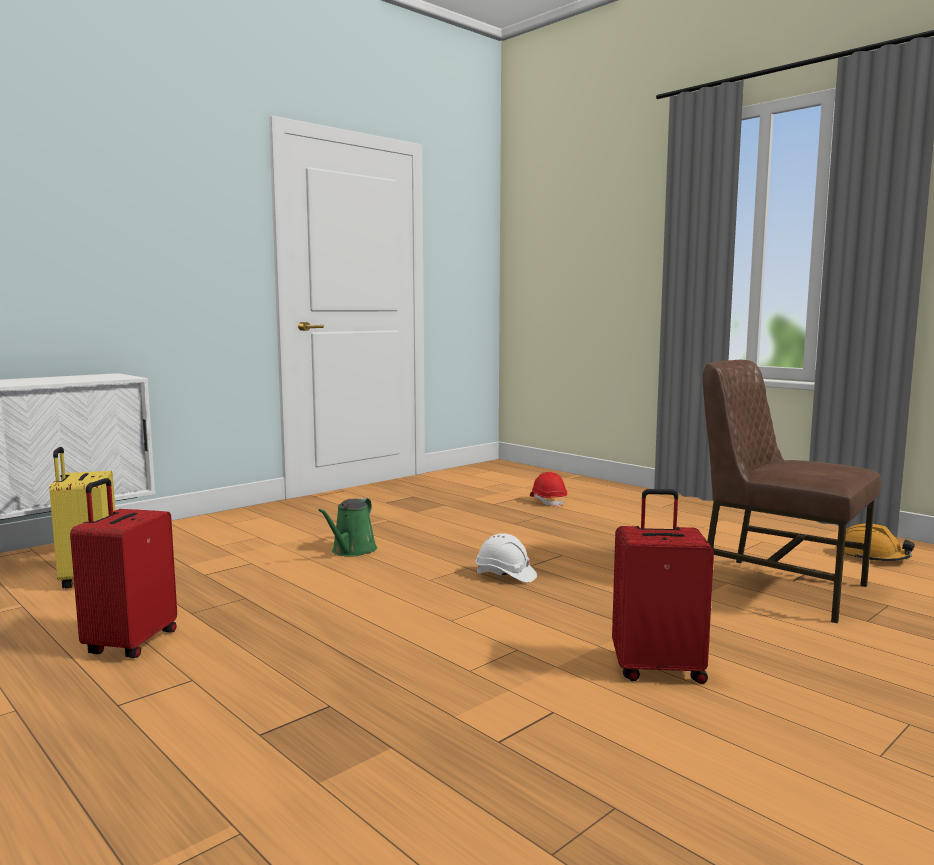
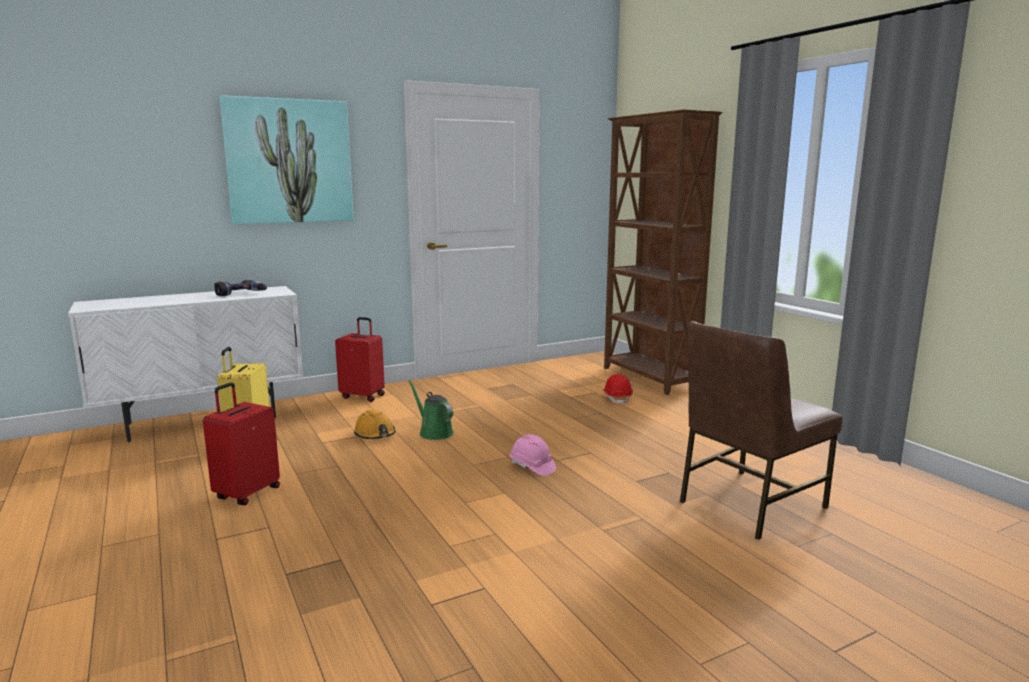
camera: 15 degrees right, 5 degrees up
green watering can [318,498,377,557] -> green watering can turned 105 degrees clockwise [408,380,453,440]
white hard hat [476,533,537,583] -> pink hard hat [510,434,556,476]
red suitcase [612,489,714,684] -> red suitcase moved to [335,317,385,402]
brown chair [703,360,881,623] -> brown chair turned 90 degrees counterclockwise [680,321,843,540]
orange hard hat [836,523,915,561] -> orange hard hat moved to [354,409,396,439]
none -> power drill [214,280,267,296]
none -> picture [219,95,354,224]
none -> brown bookcase [604,109,723,395]

